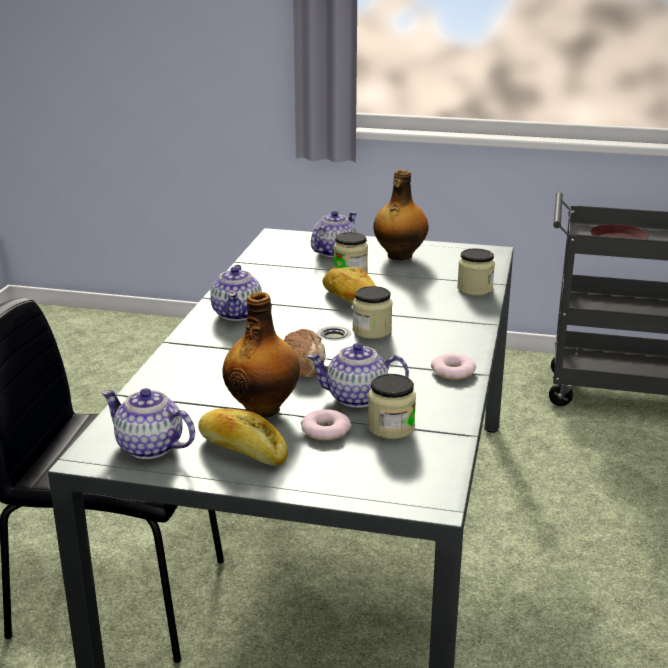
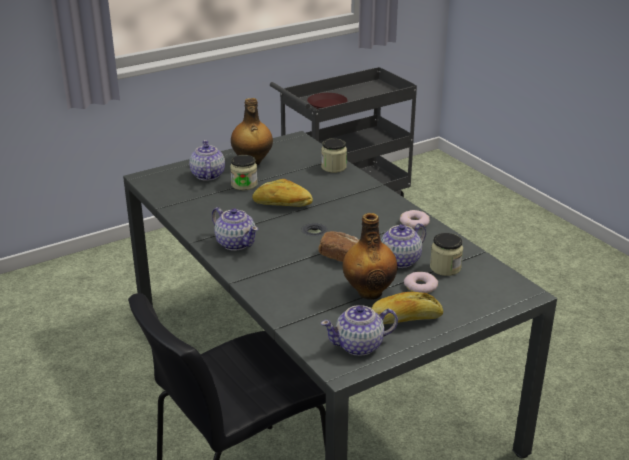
camera: 45 degrees left, 5 degrees up
jar [353,286,392,339] -> none

